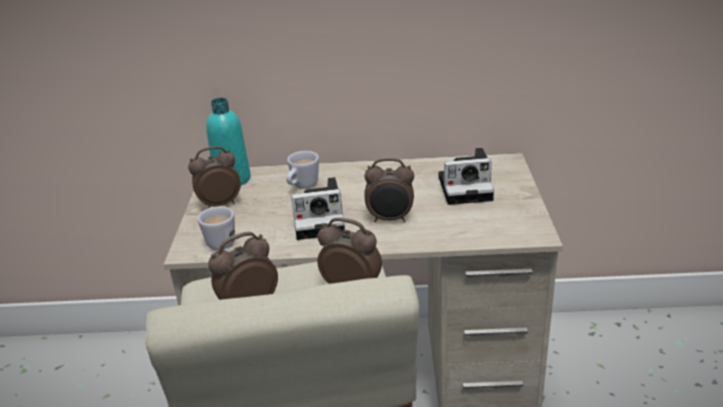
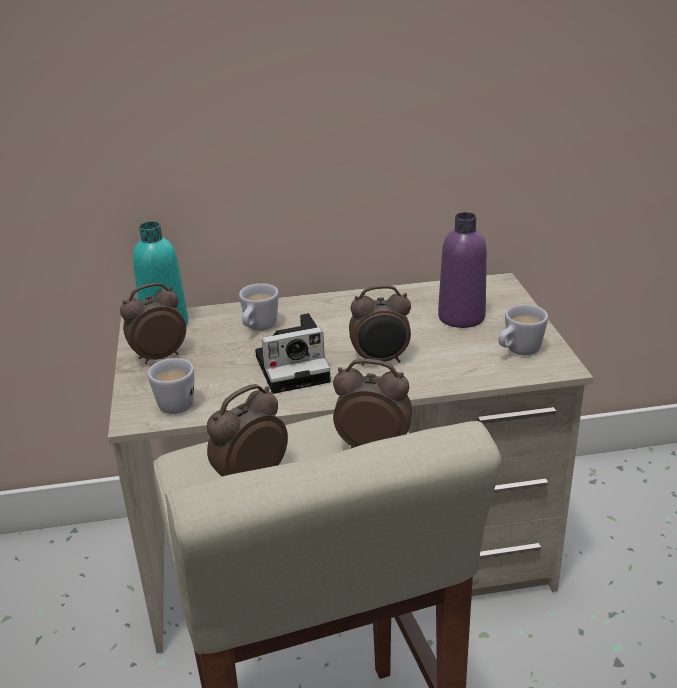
camera: 10 degrees left, 0 degrees up
camera [439,148,494,205] -> purple bottle [438,212,487,328]
none -> white mug [498,304,548,355]

